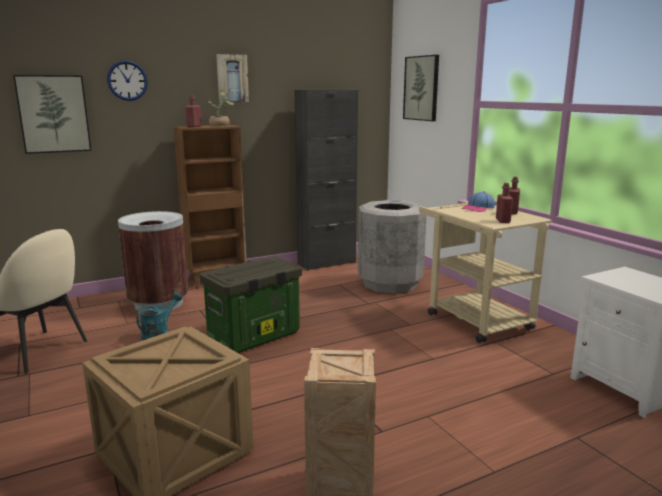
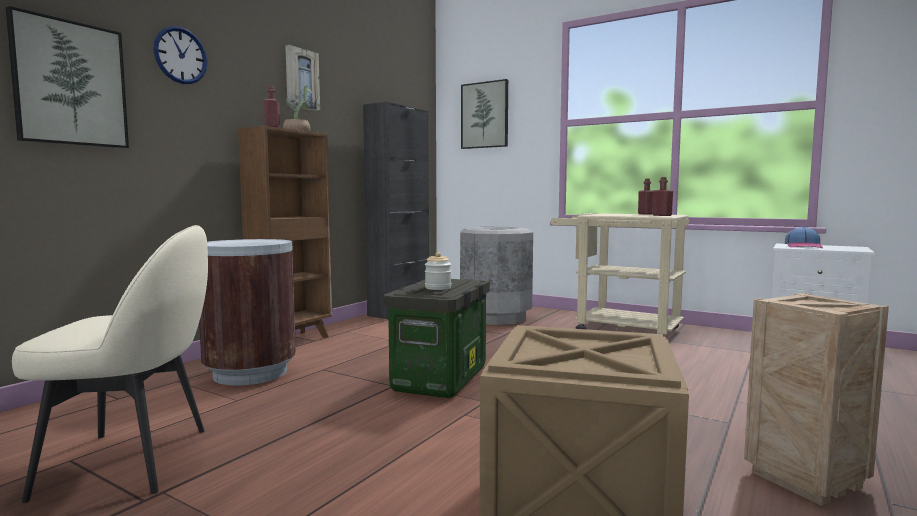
camera: 30 degrees left, 10 degrees down
turquoise watering can [136,292,182,340] -> none
cap [461,191,495,212] -> cap moved to [785,226,823,248]
none -> jar [425,252,451,290]

